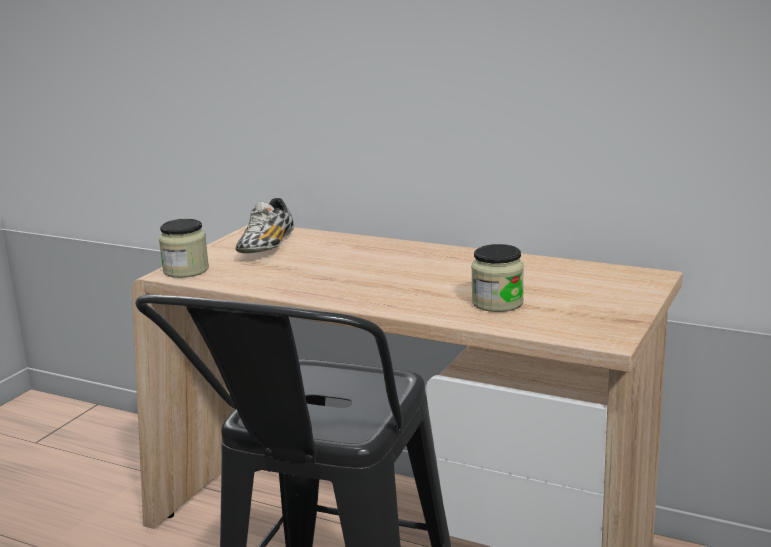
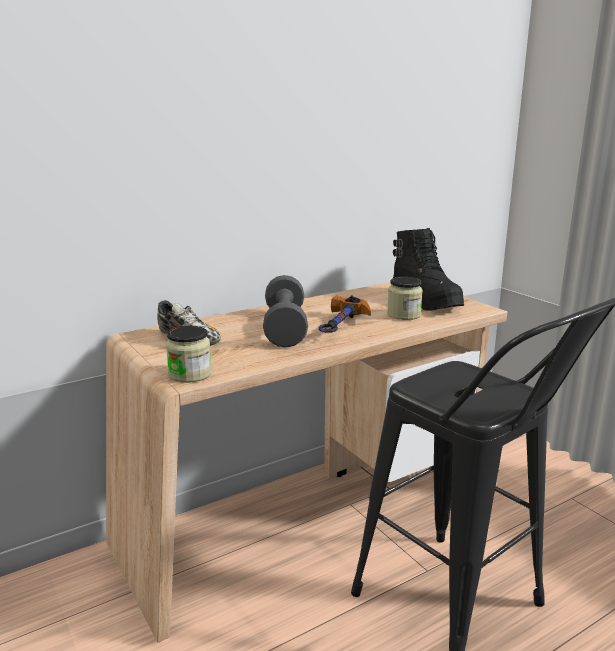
camera: 60 degrees left, 0 degrees up
none -> grey dumbbell [263,275,308,347]
none -> hammer [318,295,371,333]
none -> black boot [393,228,464,311]

